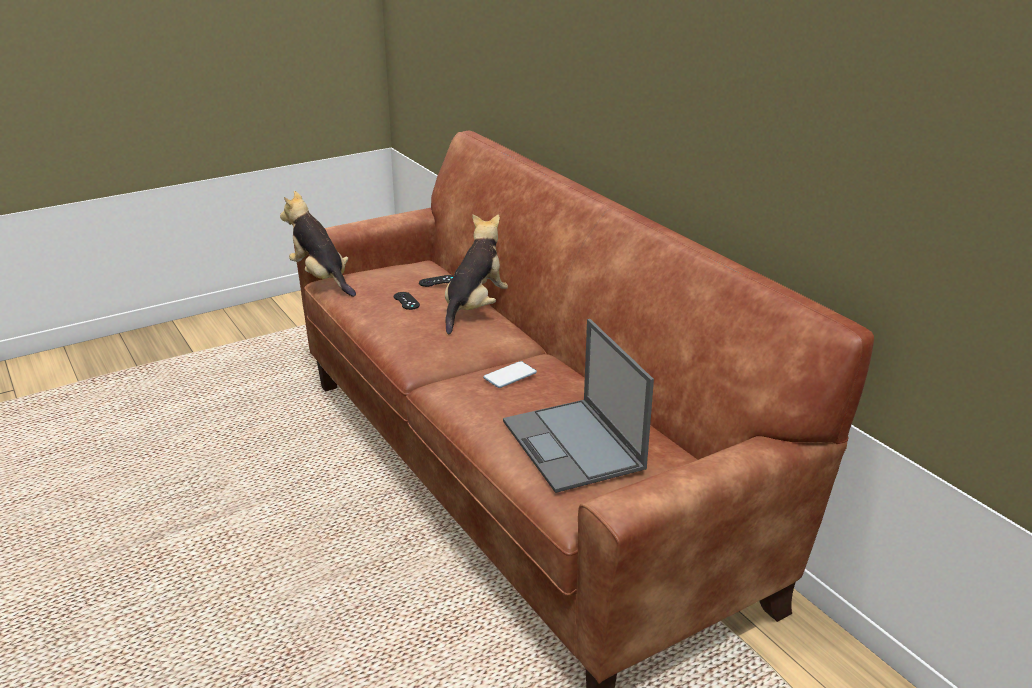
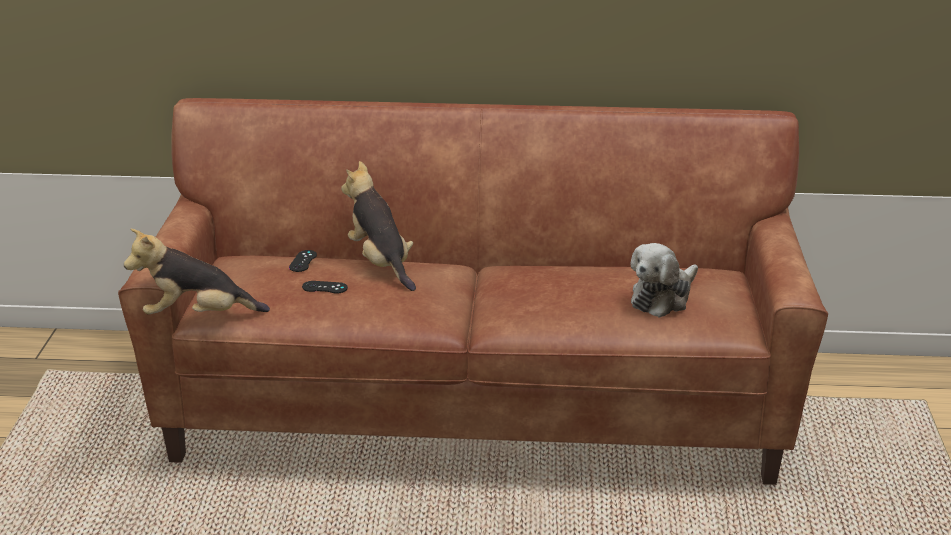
camera: 55 degrees left, 0 degrees up
phone [483,361,537,388] -> none
laptop [503,319,654,493] -> plush toy [630,243,698,317]

